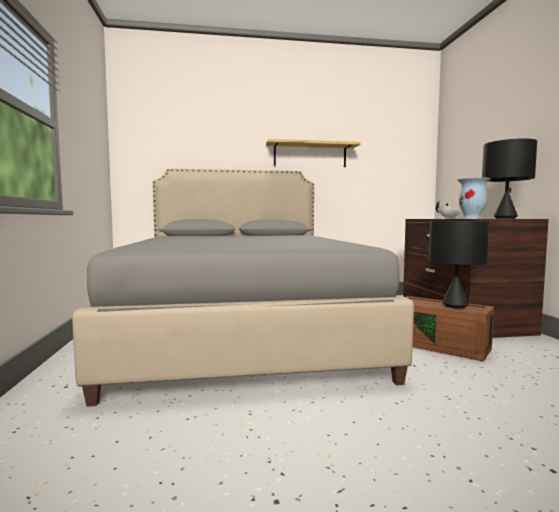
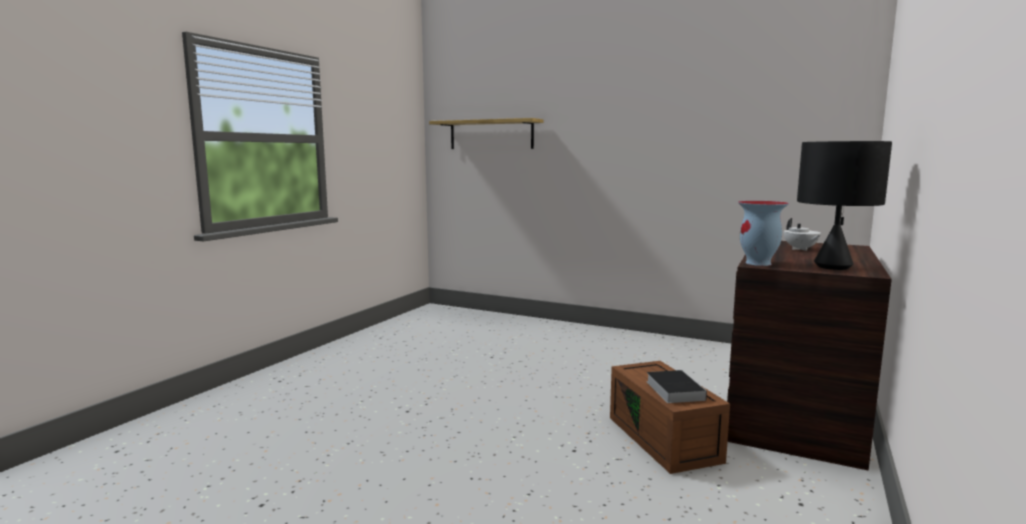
camera: 35 degrees right, 5 degrees up
grey bed [72,168,414,407] -> none
shelf [266,139,361,167] -> shelf moved to [429,118,544,149]
black table lamp [429,221,489,308] -> book [647,370,707,403]

